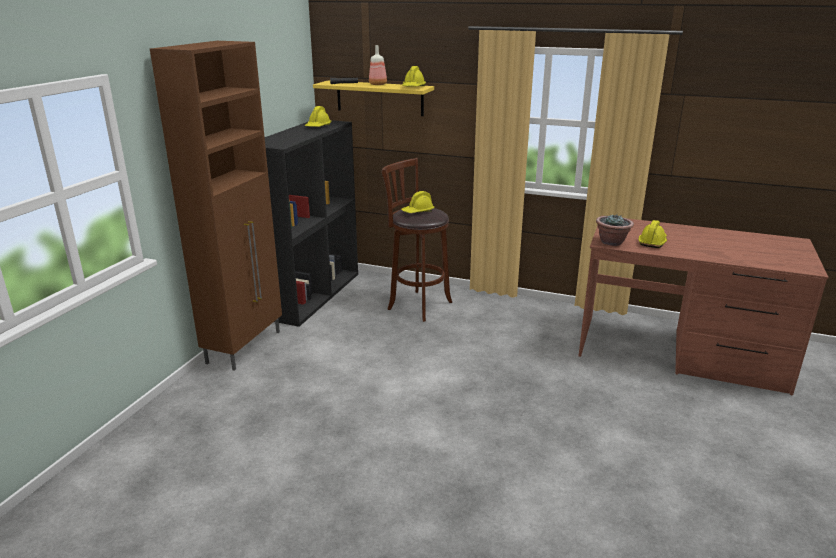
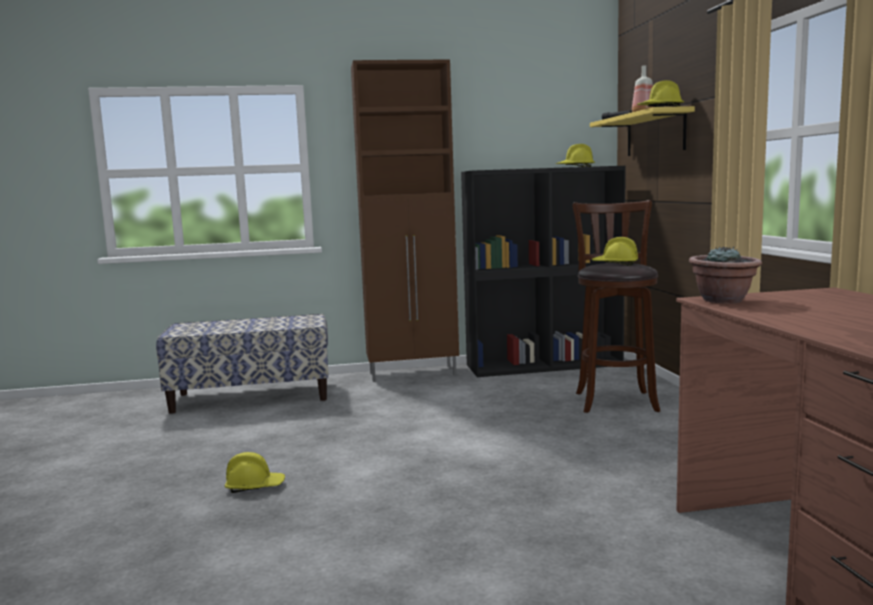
camera: 60 degrees right, 15 degrees down
yellow hard hat [639,220,667,248] -> yellow hard hat moved to [225,452,285,493]
none -> bench [156,314,329,414]

